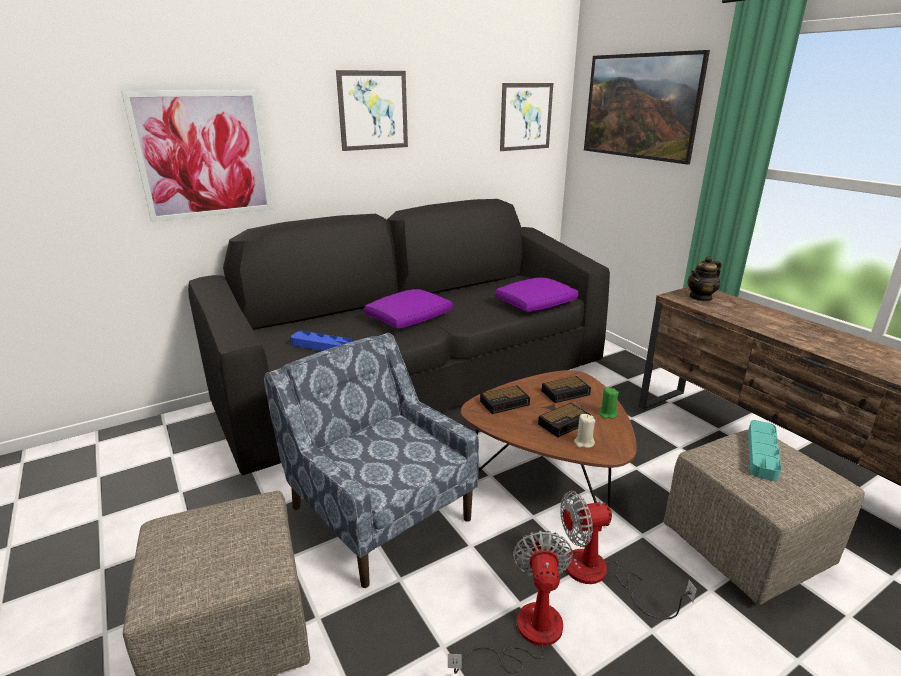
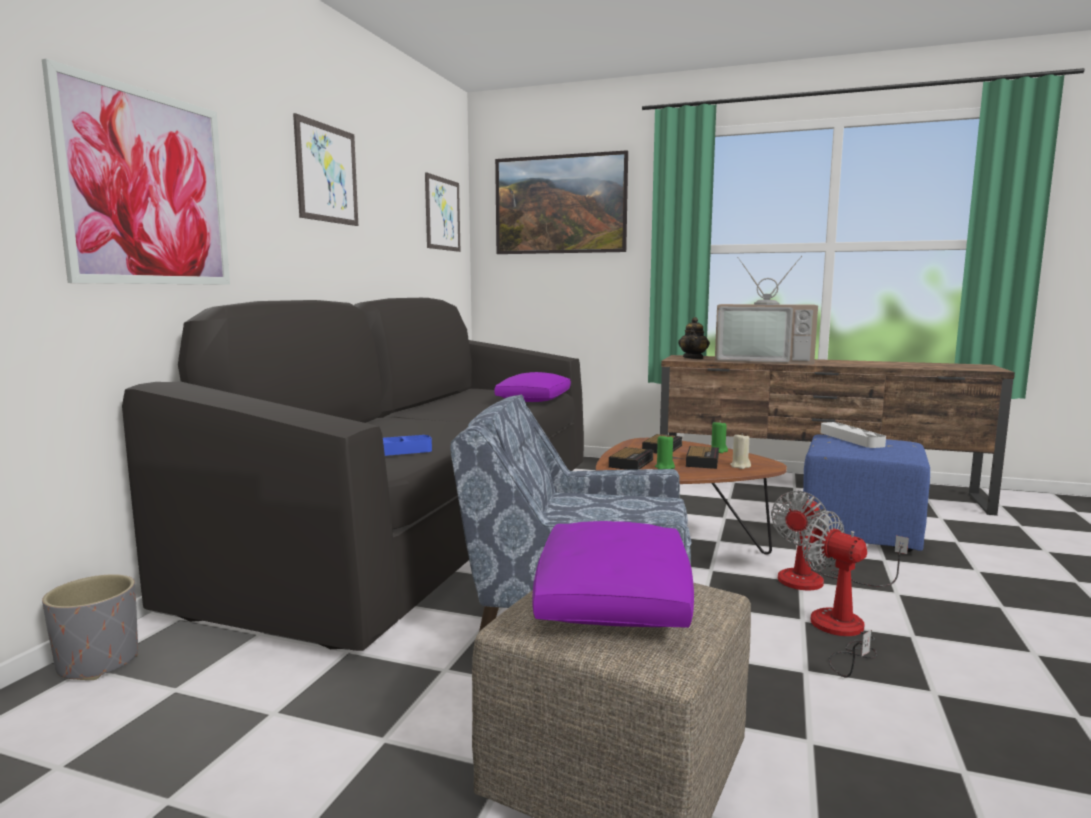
camera: 40 degrees left, 15 degrees down
purple pillow [364,289,453,328] -> purple pillow moved to [533,521,694,627]
beige ottoman [664,429,865,605] -> blue ottoman [803,434,930,552]
turquoise tray [748,420,781,481] -> grey tray [821,422,886,448]
none -> grey planter [42,574,138,680]
none -> green candle [655,436,675,469]
none -> television [715,256,818,365]

